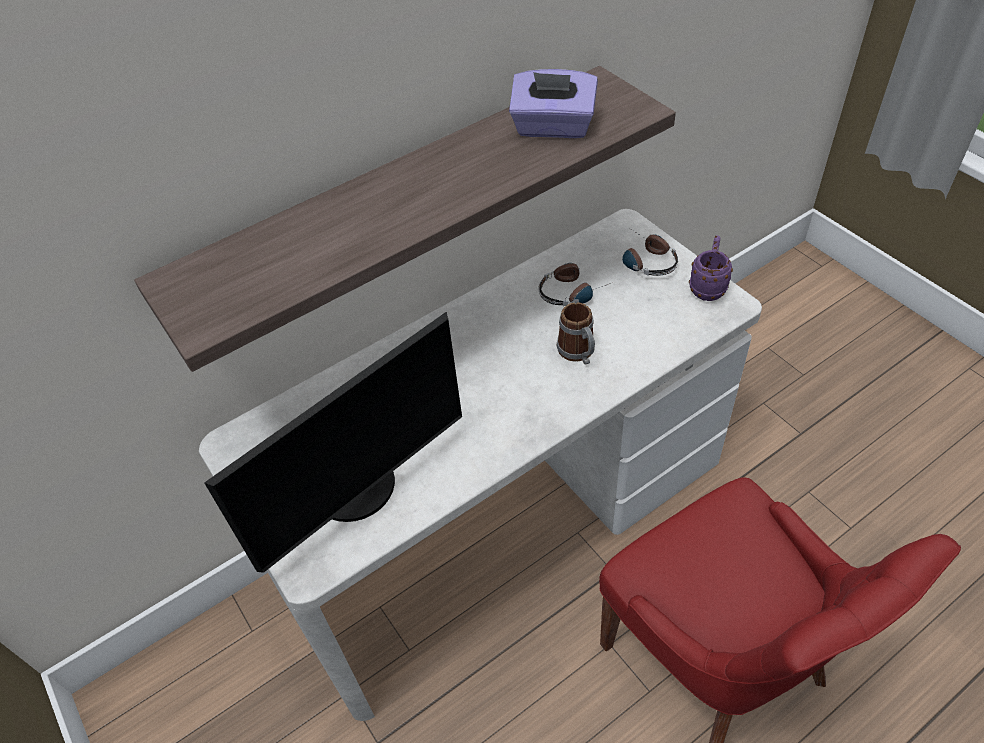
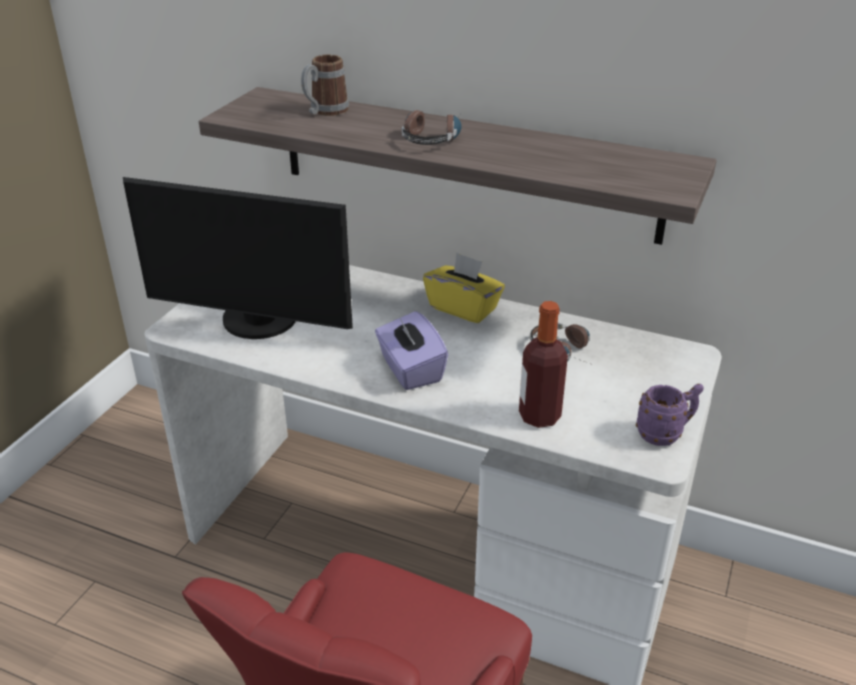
camera: 55 degrees right, 15 degrees down
purple tissue box [509,69,598,138] -> purple tissue box moved to [375,311,448,390]
mug [556,302,595,365] -> mug moved to [301,55,349,116]
headphones [622,230,678,276] -> headphones moved to [402,110,462,145]
none -> yellow tissue box [423,253,505,323]
none -> bottle [519,301,568,428]

